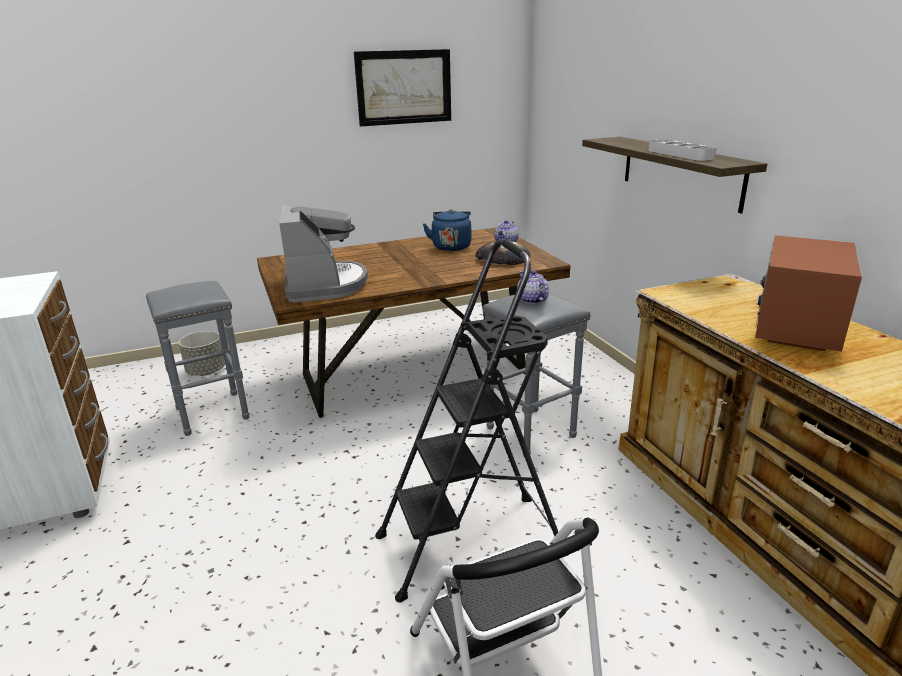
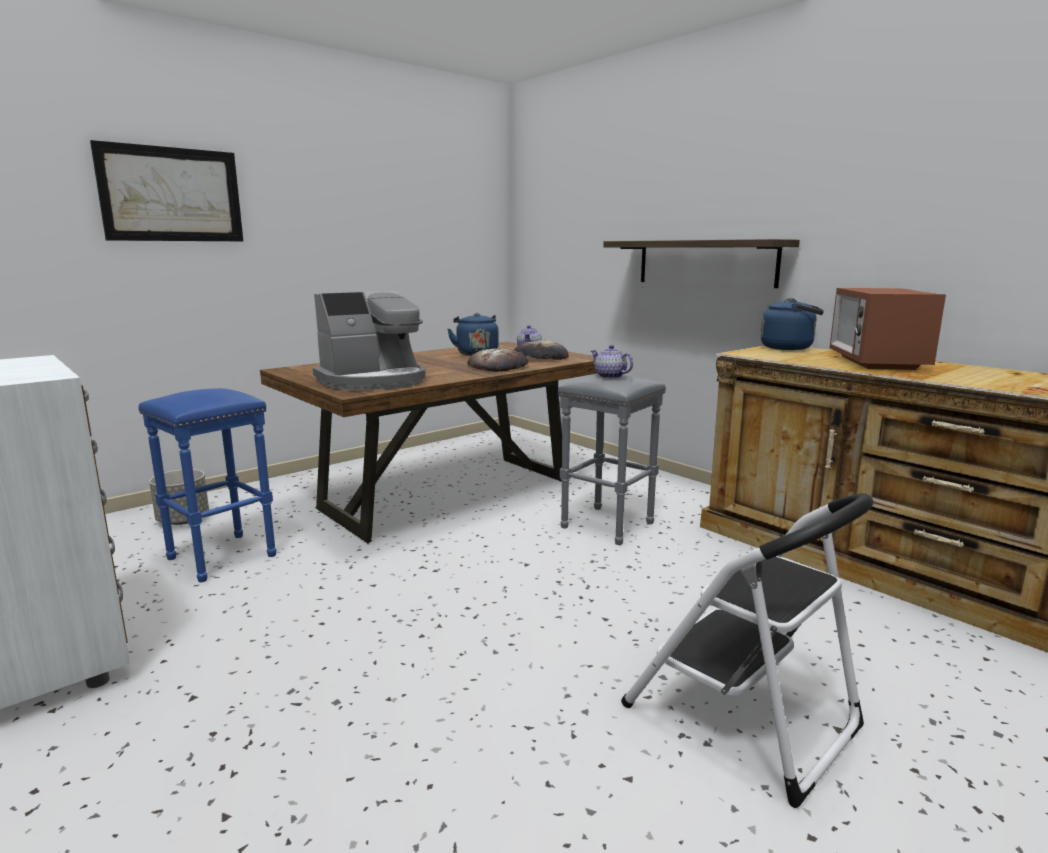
camera: 20 degrees left, 10 degrees down
grey stool [146,281,249,436] -> blue stool [138,388,276,582]
coffee machine [279,205,368,303] -> coffee machine turned 90 degrees clockwise [313,291,425,391]
picture [354,49,451,126] -> picture moved to [90,140,243,241]
step ladder [375,239,568,603] -> none
grey tray [648,139,716,161] -> none
none -> bread [467,348,528,372]
none -> blue kettle [761,298,824,350]

